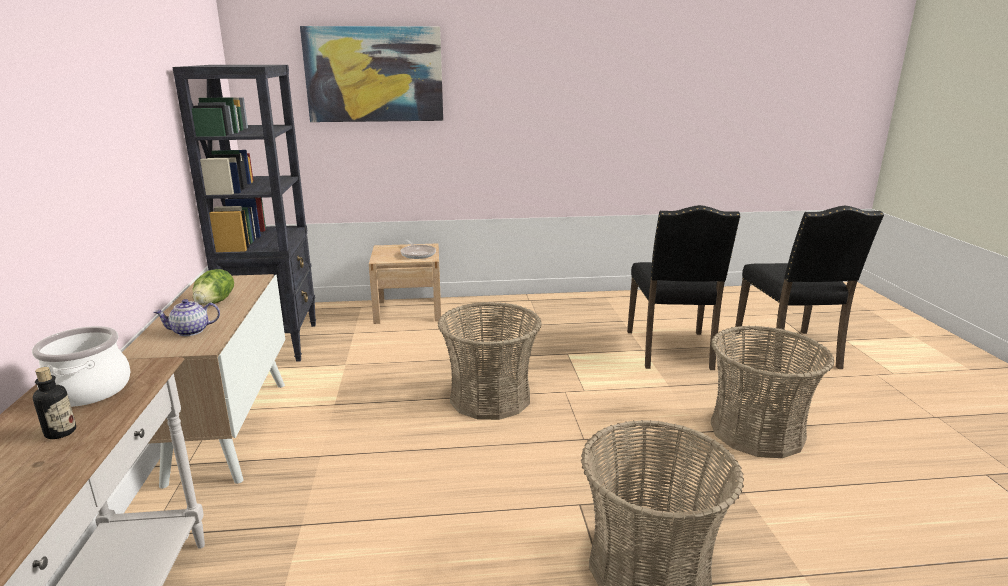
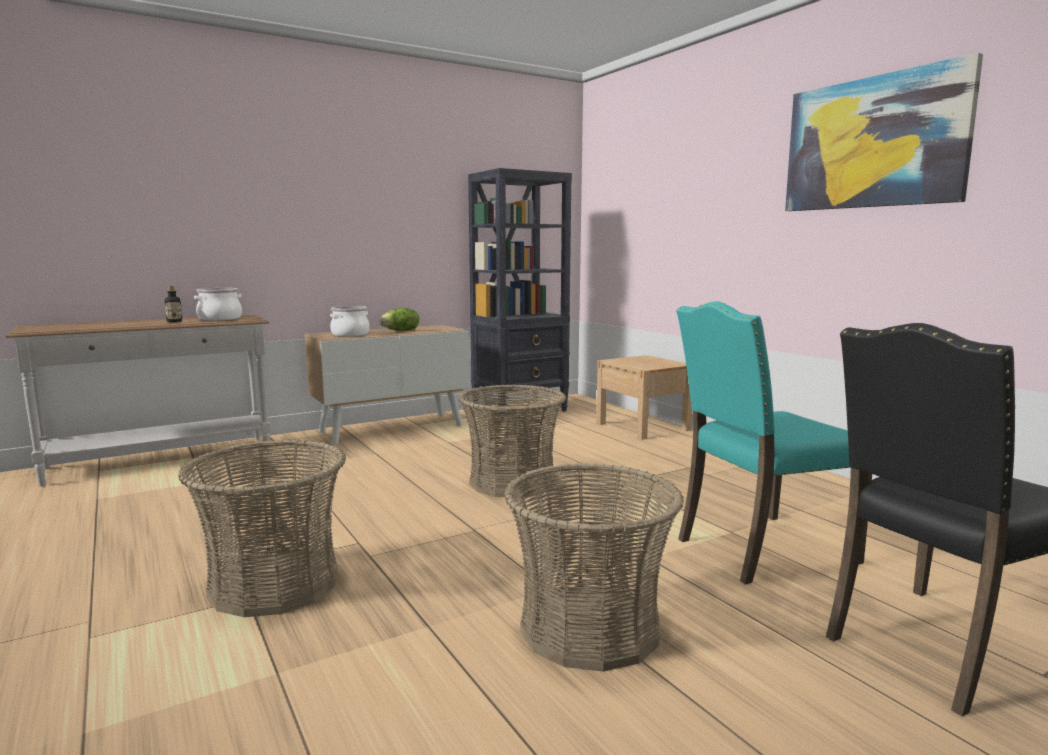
camera: 65 degrees right, 10 degrees down
teapot [153,299,220,336] -> cooking pot [330,306,370,336]
picture [300,26,443,122] -> picture moved to [785,53,983,211]
frying pan [401,240,436,259] -> none
black chair [627,205,740,370] -> turquoise chair [676,301,872,584]

